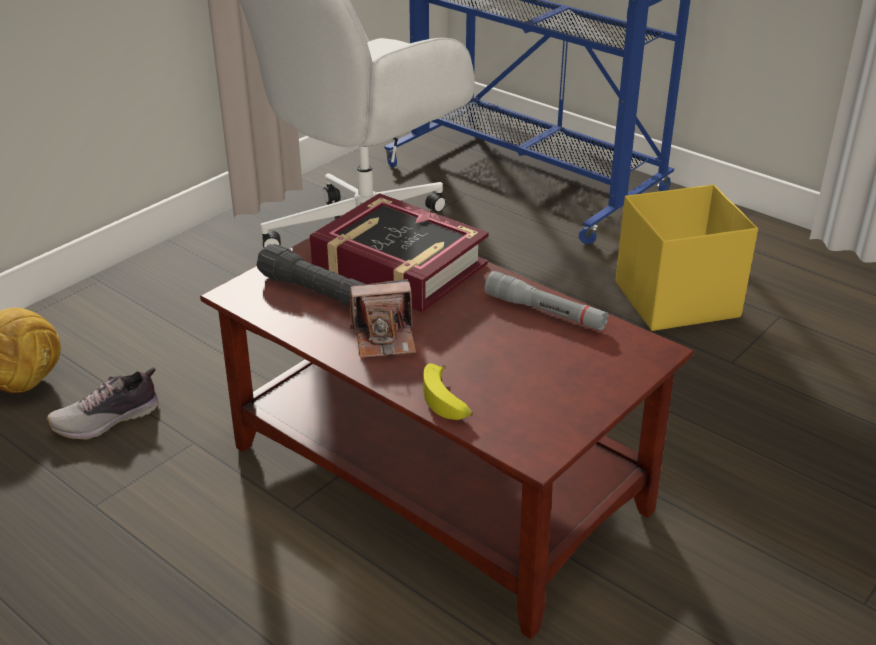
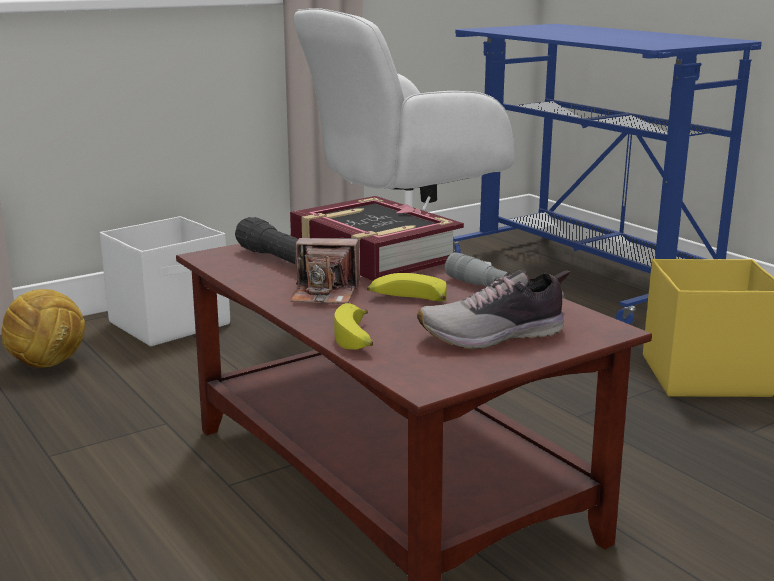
camera: 15 degrees right, 15 degrees down
shoe [46,367,158,440] -> shoe moved to [417,270,570,350]
none -> white storage box [100,216,230,346]
none -> banana [367,273,447,301]

